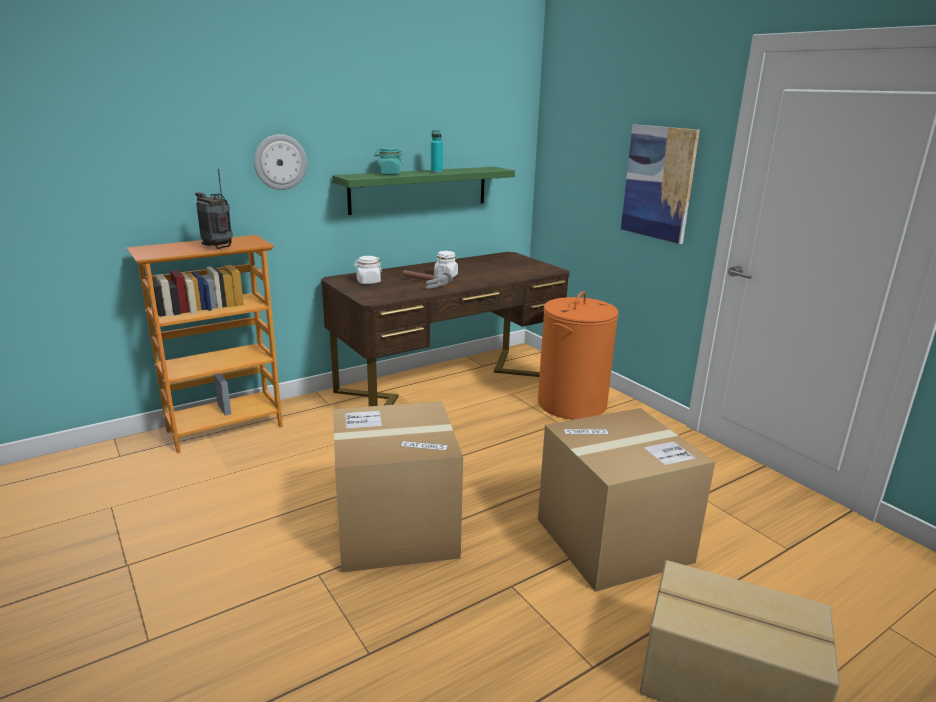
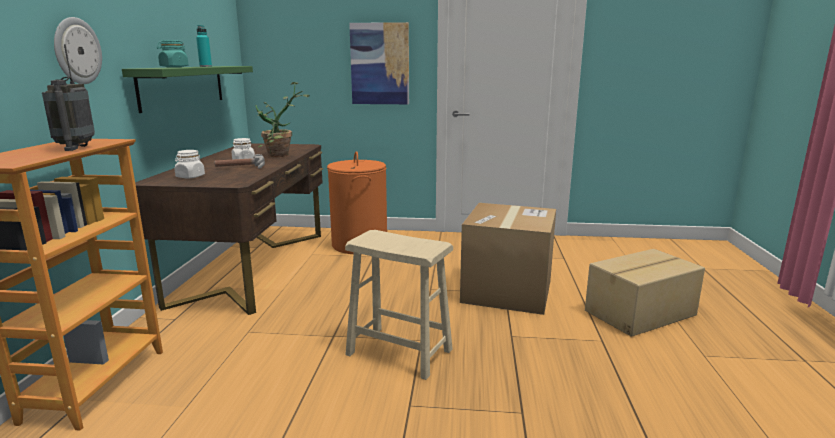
camera: 50 degrees left, 5 degrees down
radio [195,169,233,249] -> radio turned 90 degrees counterclockwise [42,44,95,151]
cardboard box [333,401,463,573] -> beige stool [345,230,453,380]
none -> potted plant [255,82,310,157]

